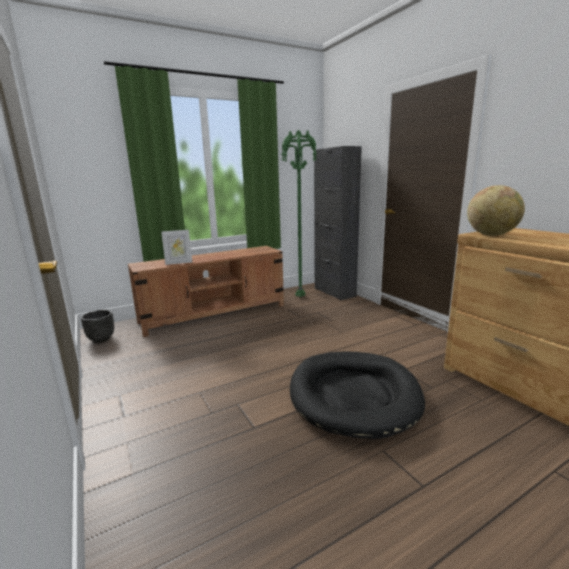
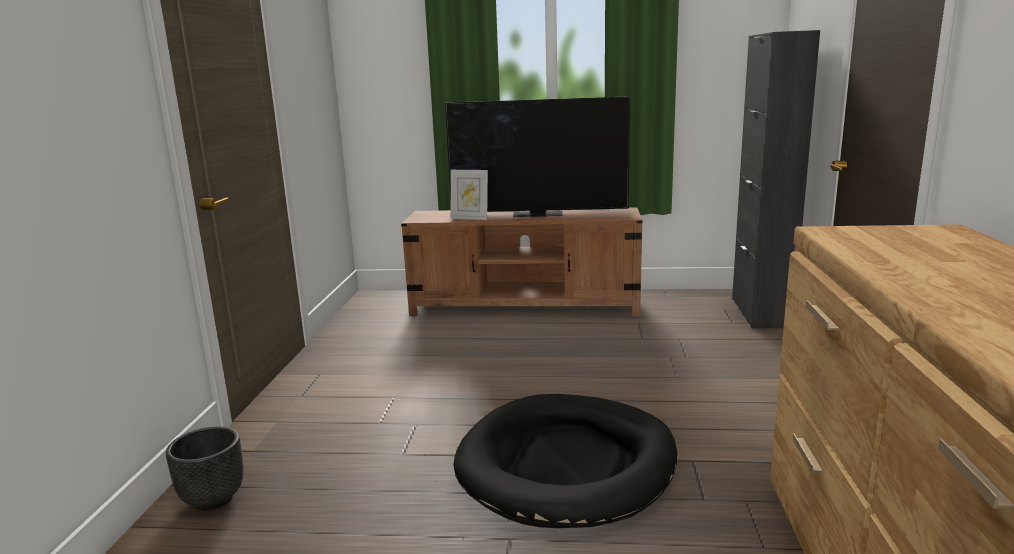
camera: 35 degrees right, 0 degrees up
black planter [81,310,114,343] -> black planter moved to [166,426,243,511]
green floor lamp [281,130,317,297] -> none
globe [467,185,525,236] -> none
none -> television [445,96,630,217]

